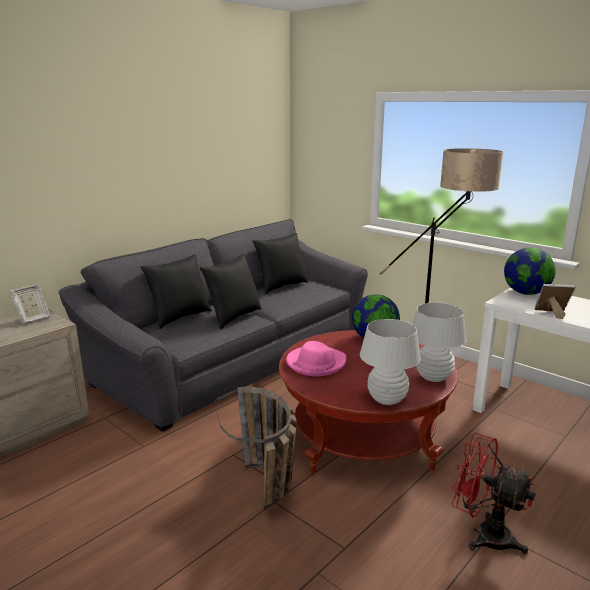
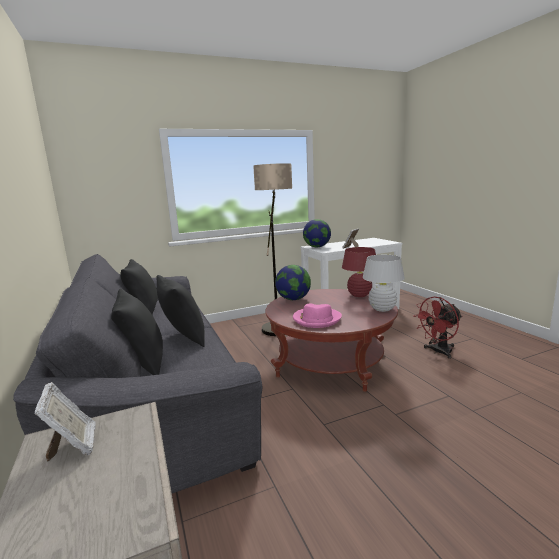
camera: 65 degrees left, 5 degrees down
basket [216,387,297,509] -> none
white table lamp [412,302,467,382] -> red table lamp [342,247,376,297]

